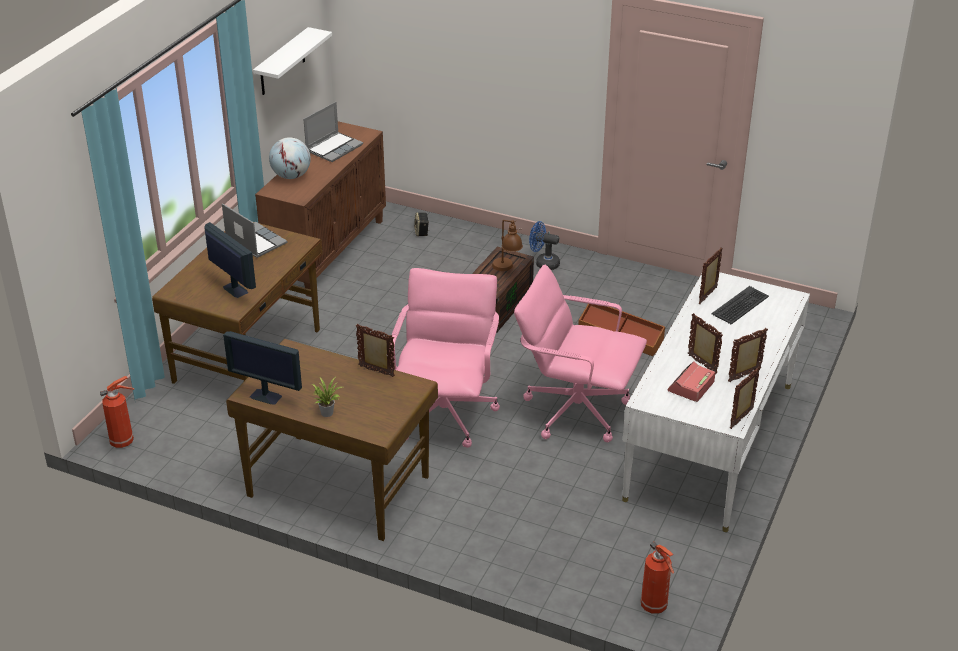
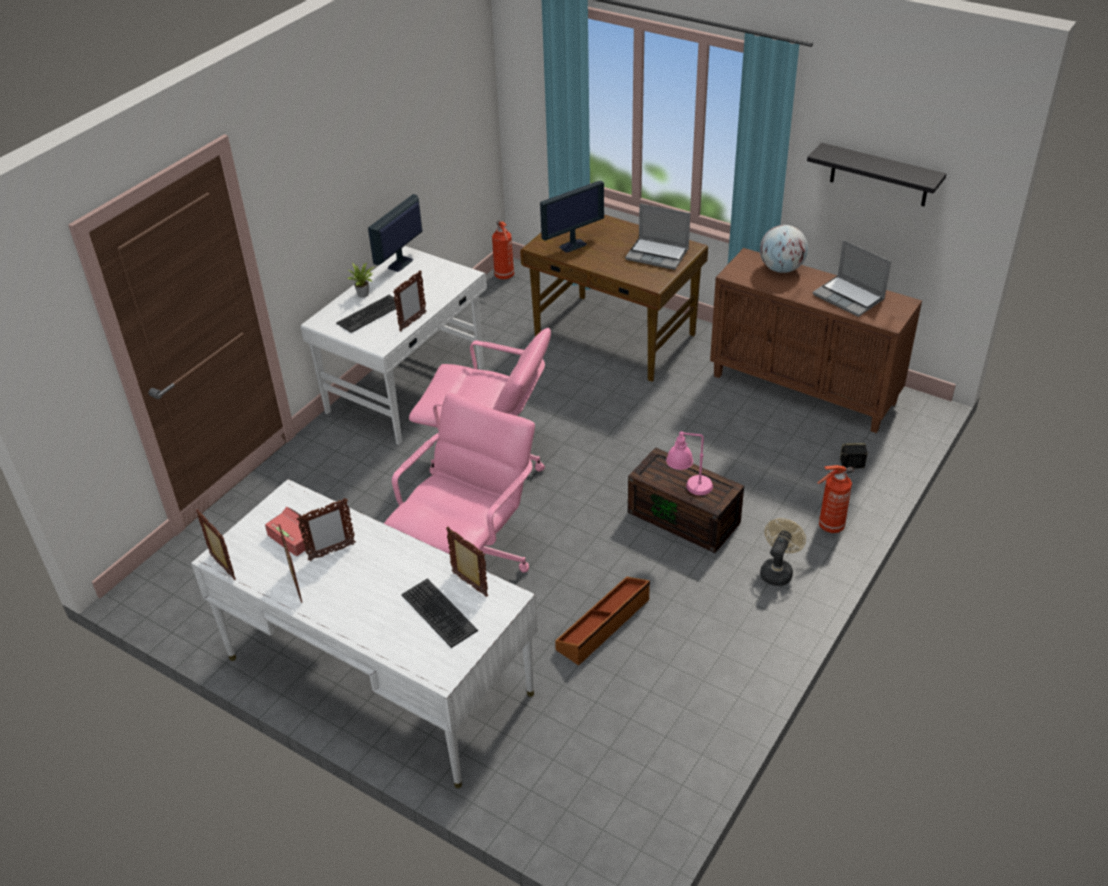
camera: 100 degrees right, 5 degrees up
laptop [222,203,288,258] -> laptop turned 60 degrees clockwise [625,203,690,270]
brown desk [226,339,438,541] -> white desk [301,246,487,445]
white shelf [253,27,332,95] -> black shelf [807,143,946,206]
brown table lamp [492,220,523,271] -> pink table lamp [666,431,713,495]
blue fan [529,221,560,270] -> beige fan [760,518,806,586]
fire extinguisher [641,542,674,614] -> fire extinguisher moved to [818,465,853,533]
none -> keyboard [336,295,396,333]

